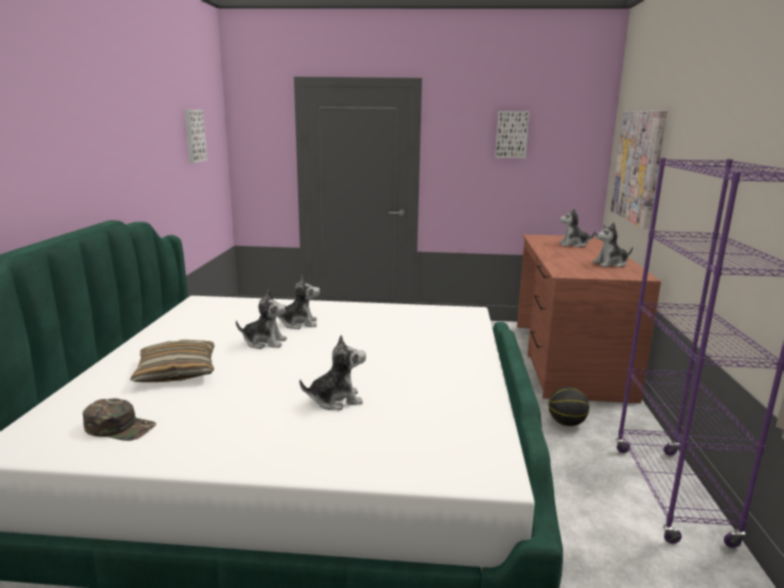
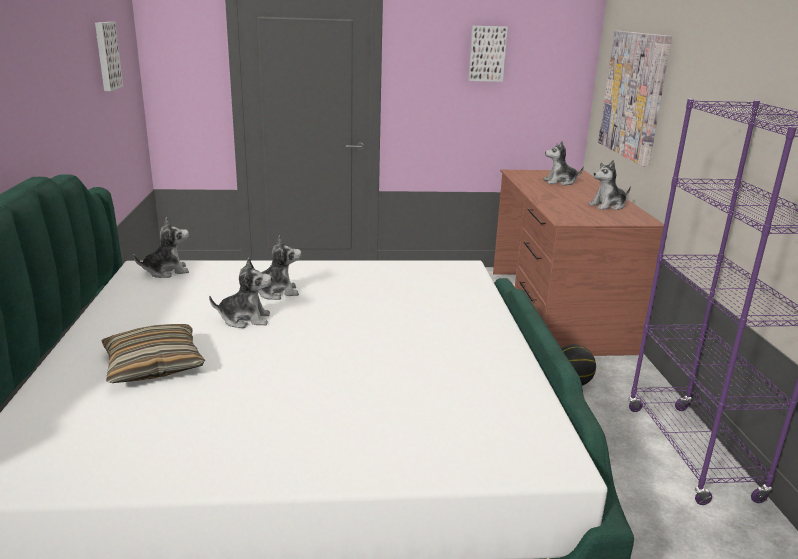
camera: 10 degrees left, 5 degrees up
green cap [83,398,156,441] -> none
plush toy [299,335,366,410] -> plush toy moved to [133,217,189,278]

